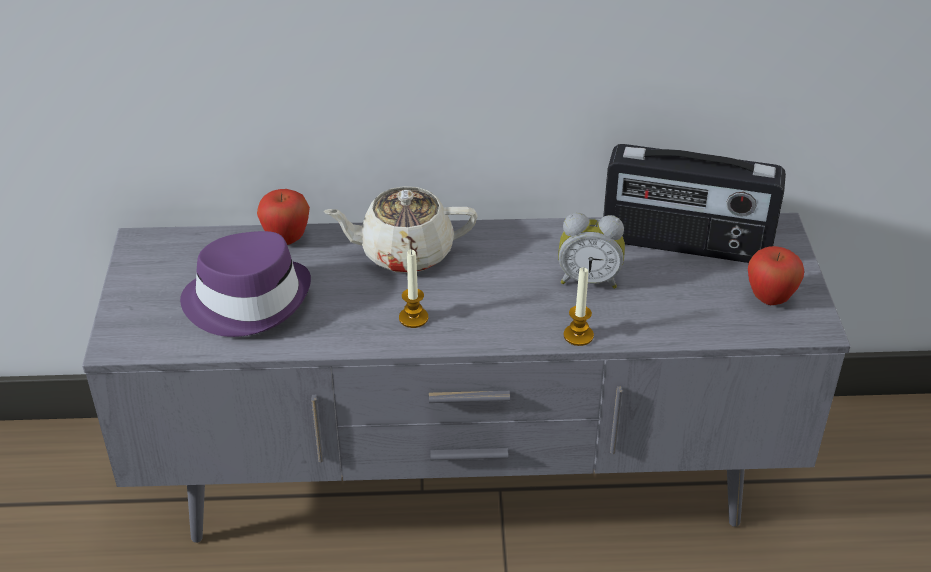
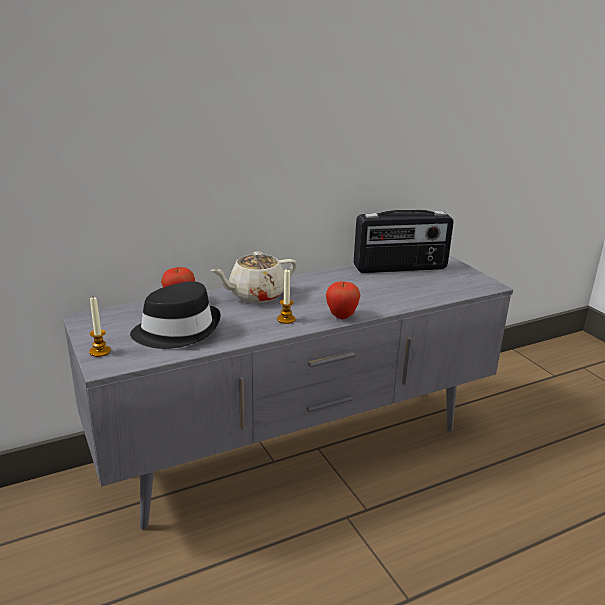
camera: 25 degrees left, 15 degrees down
purple hat [180,231,311,337] -> black hat [130,281,221,349]
alarm clock [558,213,625,289] -> none
candle [564,268,594,346] -> candle moved to [89,297,111,357]
apple [748,246,804,305] -> apple moved to [326,282,361,319]

